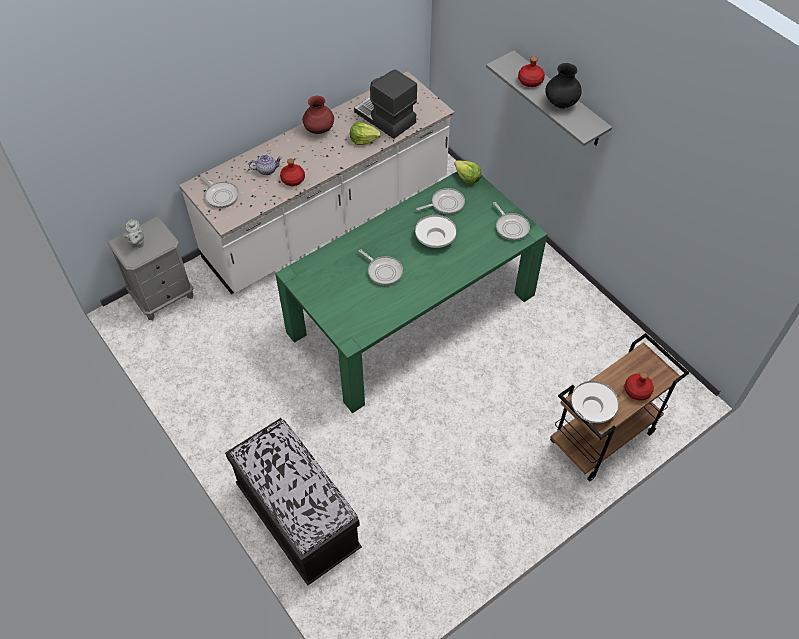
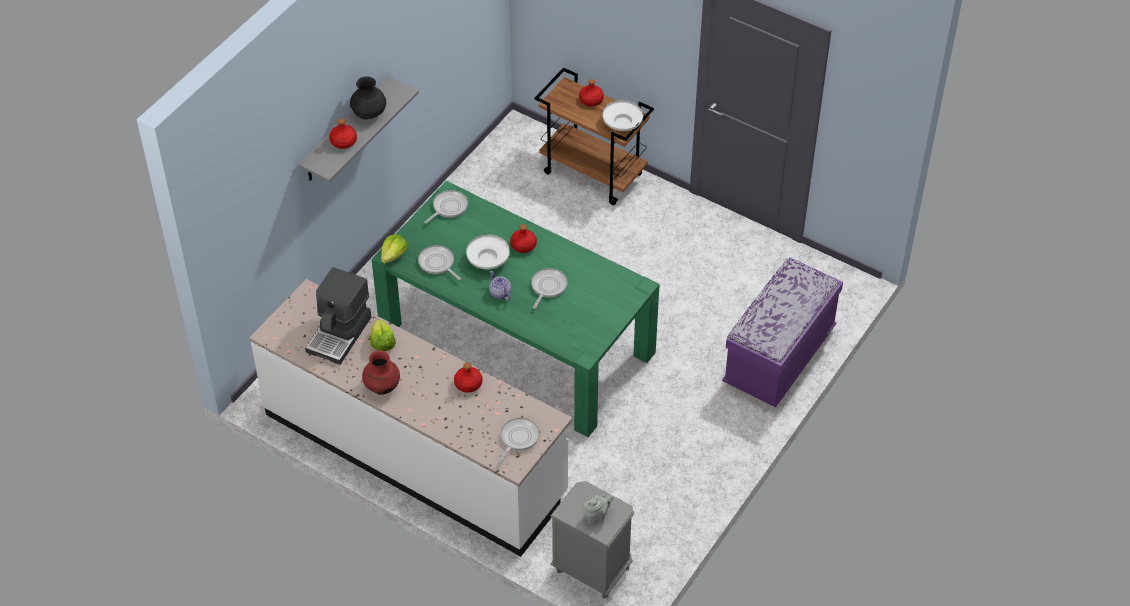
camera: 110 degrees left, 5 degrees down
black bench [225,418,362,586] -> purple bench [722,257,843,407]
teapot [249,155,282,175] -> teapot moved to [489,271,511,301]
none -> red bottle [510,224,537,253]

